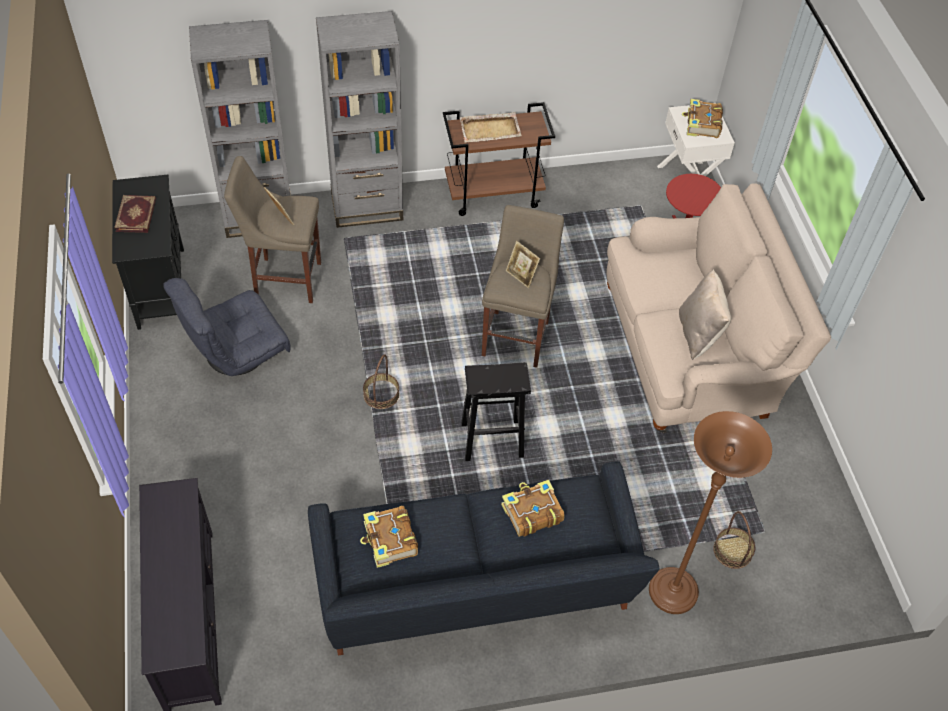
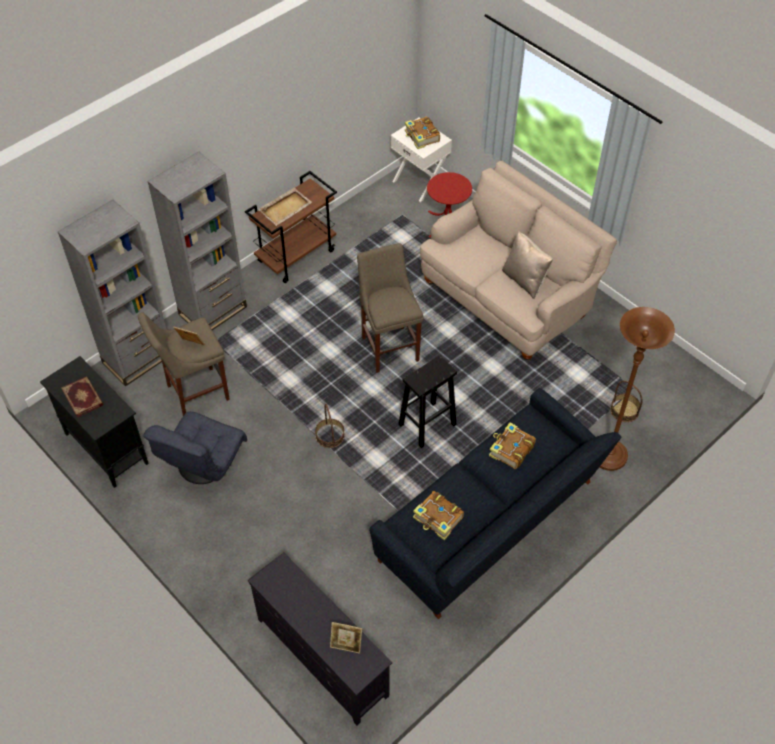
camera: 30 degrees left, 0 degrees up
picture frame [506,241,540,288] -> picture frame moved to [330,622,362,653]

